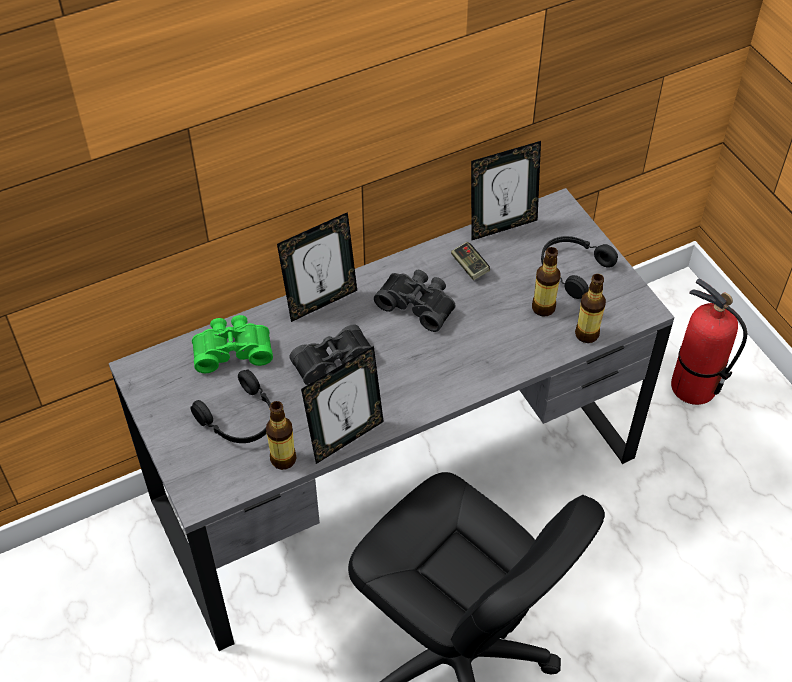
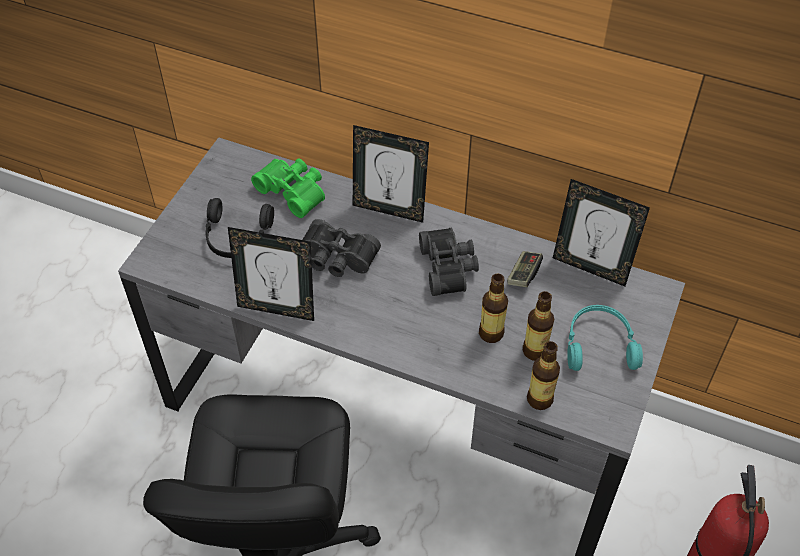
camera: 50 degrees right, 0 degrees up
bottle [266,401,297,470] -> bottle moved to [479,273,508,343]
black headphones [541,236,618,299] -> turquoise headphones [567,305,643,371]

